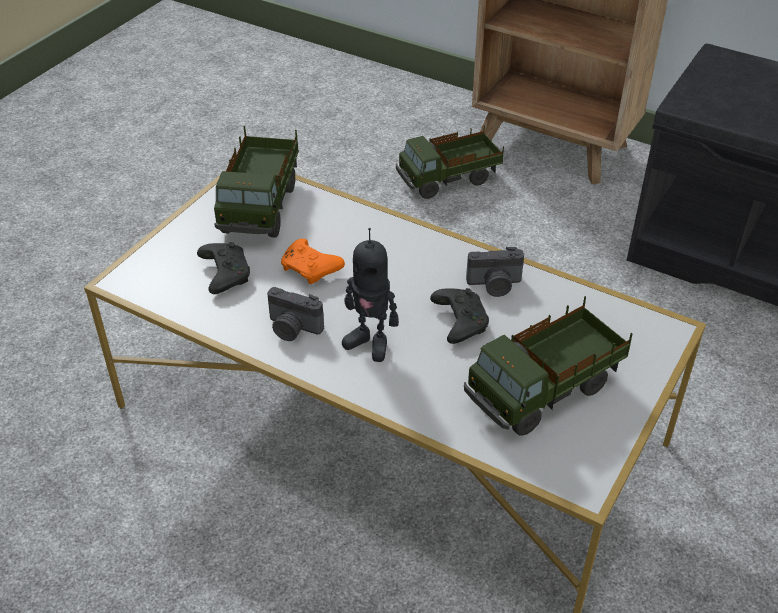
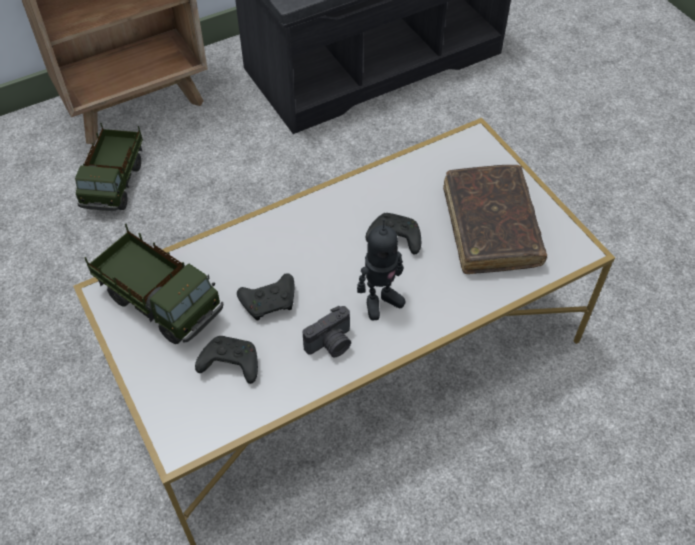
camera: 60 degrees left, 10 degrees up
orange game controller [281,239,345,284] -> black game controller [237,273,294,320]
toy truck [464,296,632,436] -> brown book [443,165,547,274]
camera [466,247,524,297] -> none

